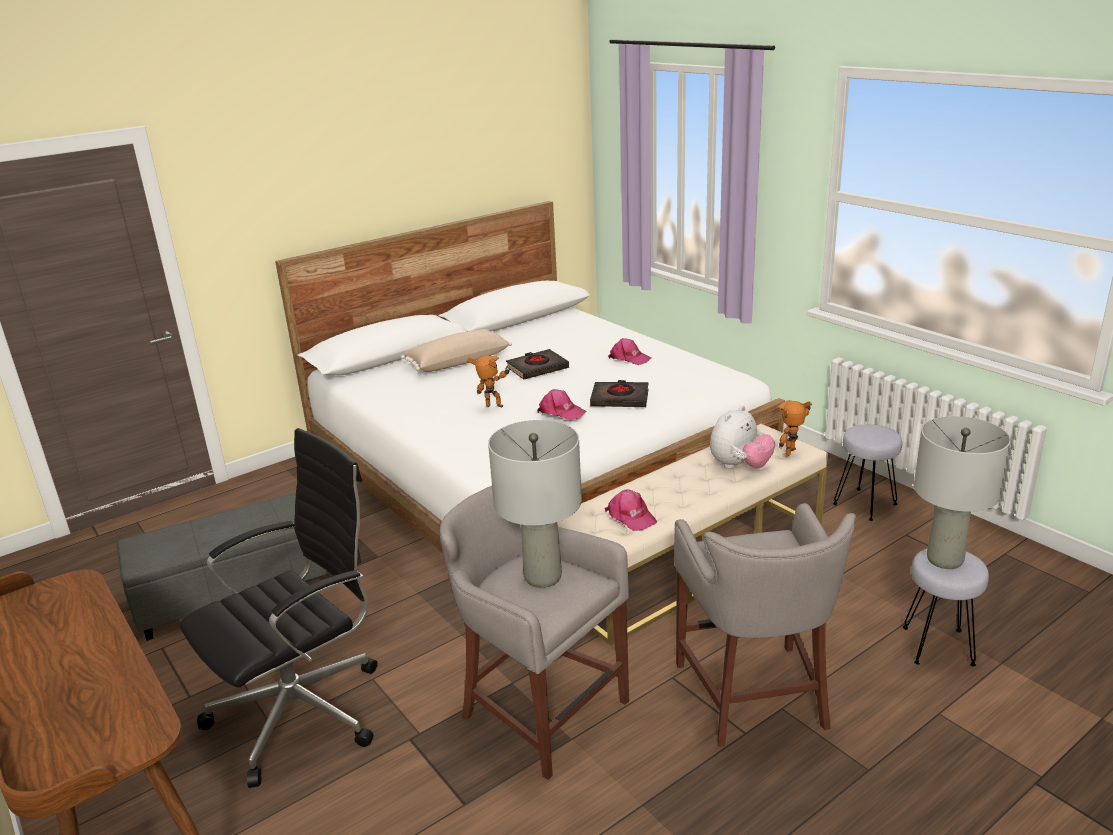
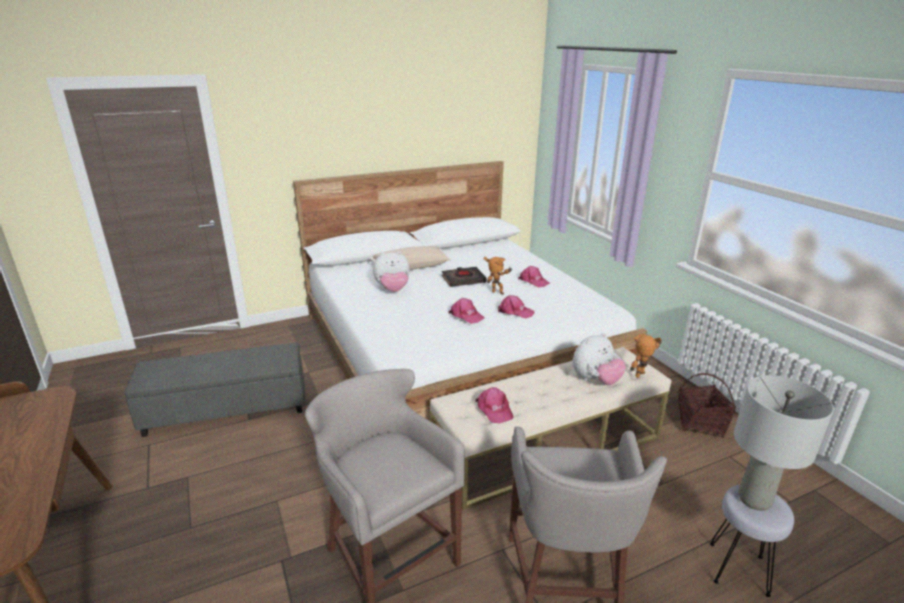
camera: 10 degrees right, 0 degrees up
black office chair [180,428,378,788] -> none
toy robot [467,356,511,407] -> toy robot moved to [483,257,513,294]
grey table lamp [488,420,582,588] -> none
black book [590,380,649,407] -> pink cap [498,295,535,318]
grey stool [833,424,902,521] -> basket [678,373,736,438]
none -> plush toy [373,251,410,292]

